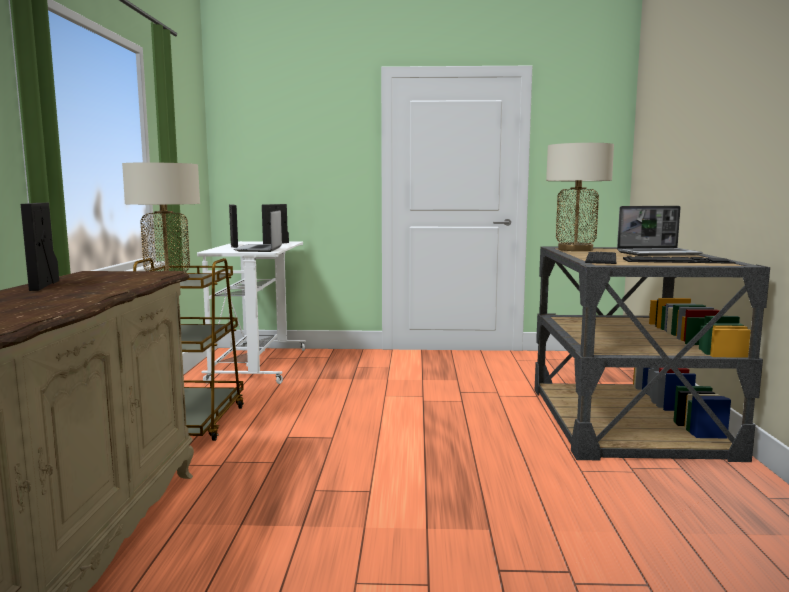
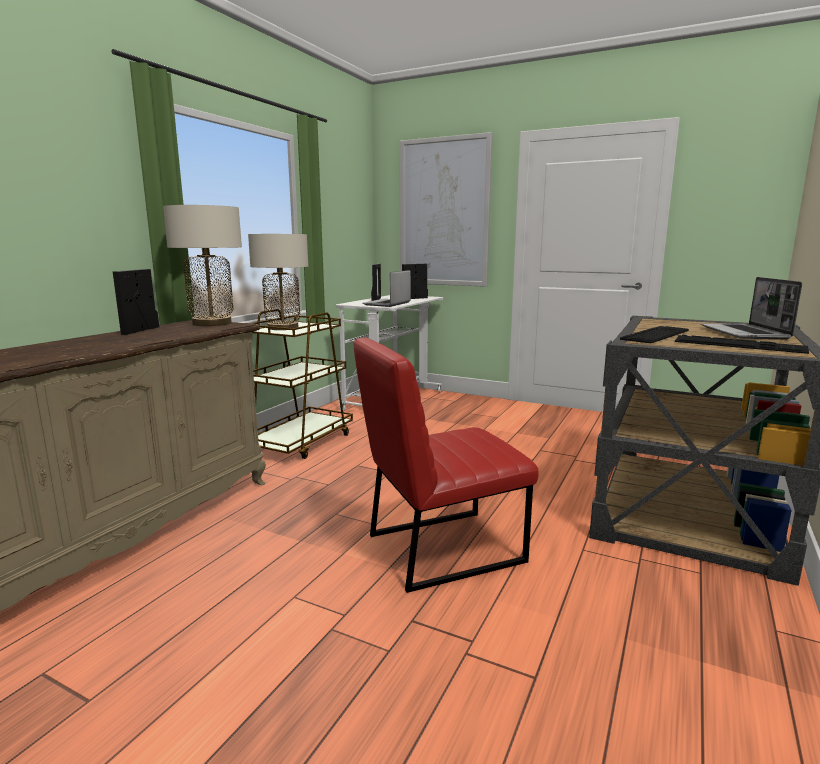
camera: 25 degrees right, 5 degrees up
table lamp [546,143,614,251] -> table lamp moved to [163,205,242,326]
laptop [617,206,703,256] -> laptop turned 75 degrees clockwise [701,277,802,339]
none -> red chair [354,337,539,593]
none -> picture [400,132,493,287]

